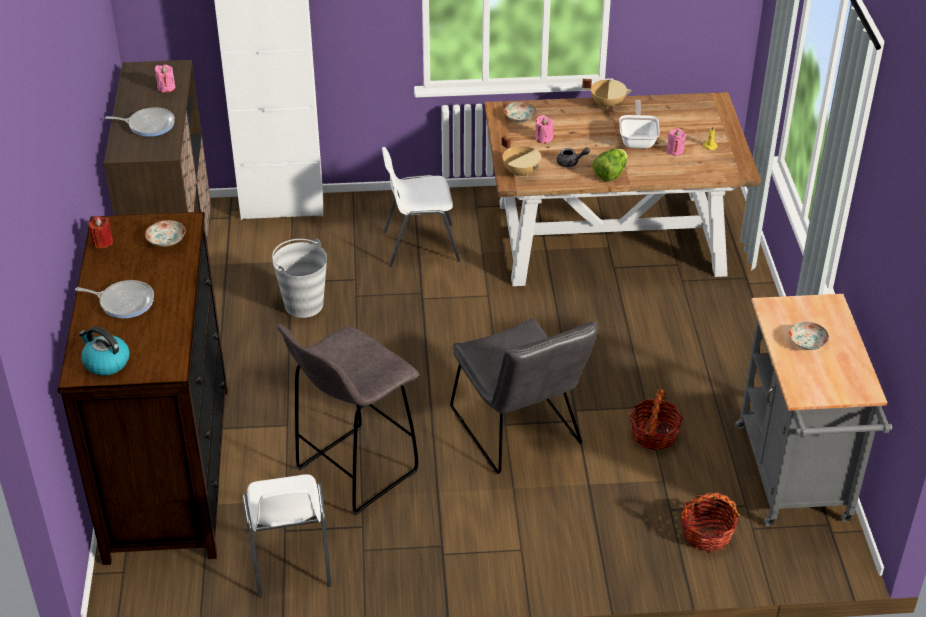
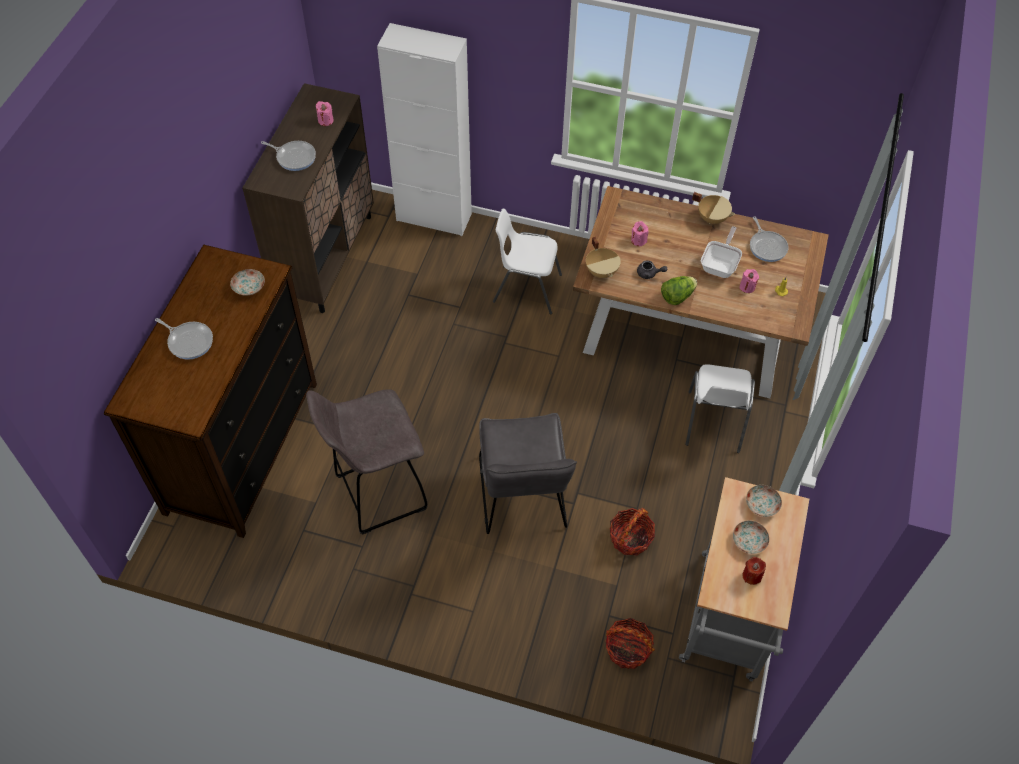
camera: 20 degrees right, 15 degrees up
kettle [79,326,130,376] -> none
red candle [89,216,113,248] -> red candle moved to [742,557,766,585]
white chair [243,474,331,597] -> white chair moved to [685,364,755,453]
grey bucket [272,239,327,318] -> none
plate [504,102,536,122] -> plate moved to [746,485,782,517]
none -> frying pan [750,216,789,262]

